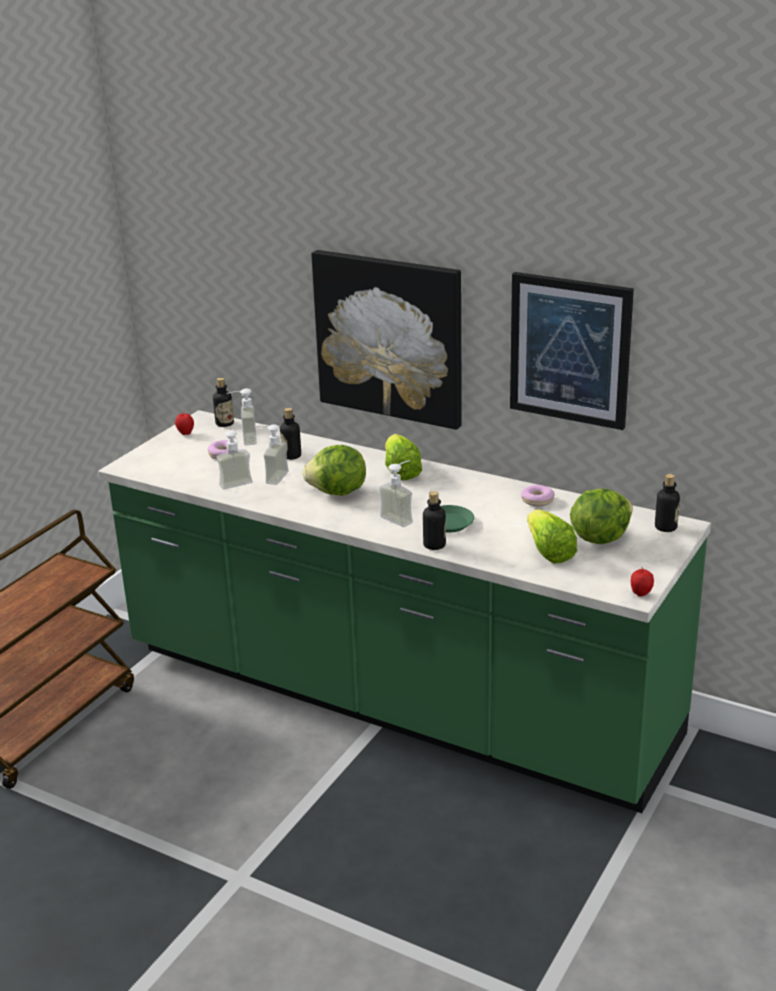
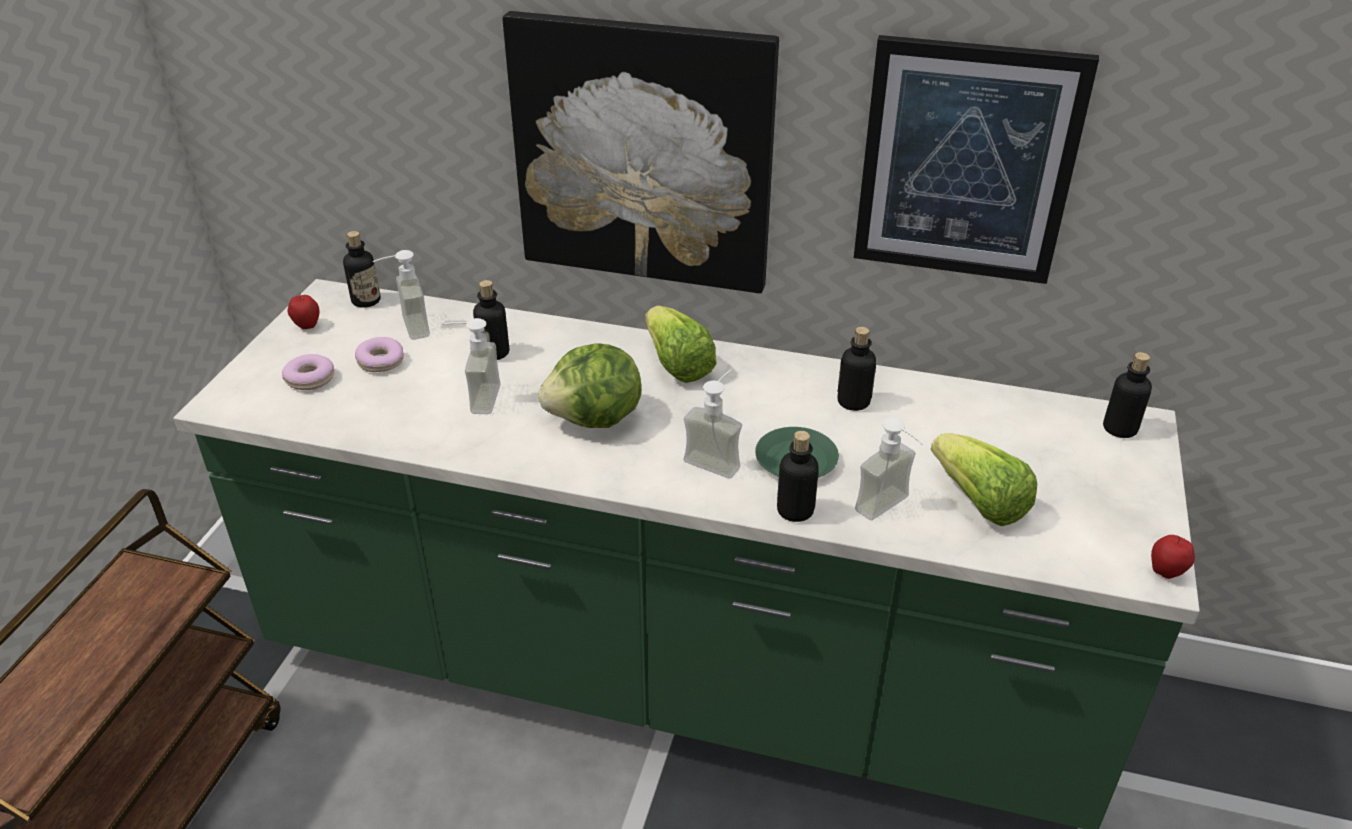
camera: 15 degrees left, 10 degrees up
soap dispenser [216,431,253,490] -> soap dispenser moved to [855,417,924,520]
donut [521,485,555,506] -> donut moved to [282,354,334,390]
lettuce [570,488,633,544] -> none
none -> bottle [837,327,876,411]

